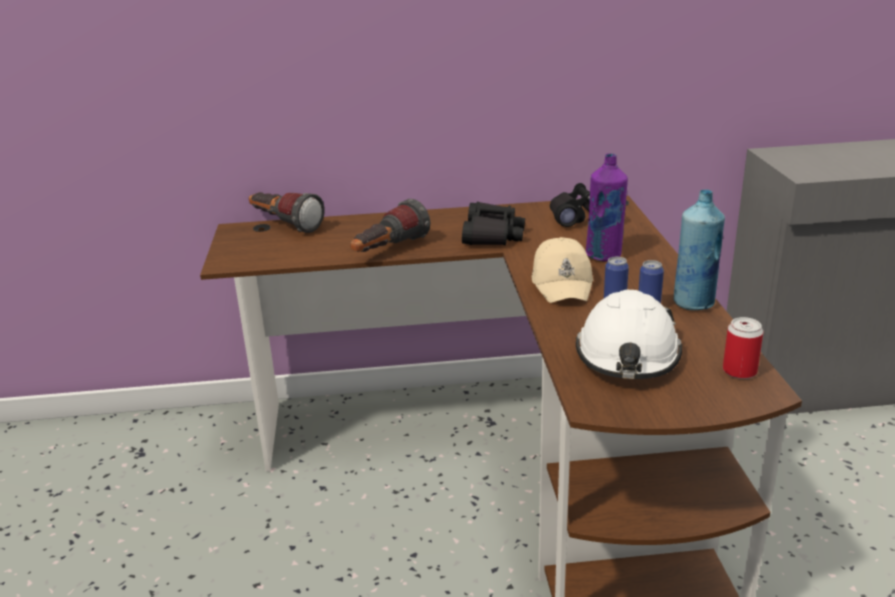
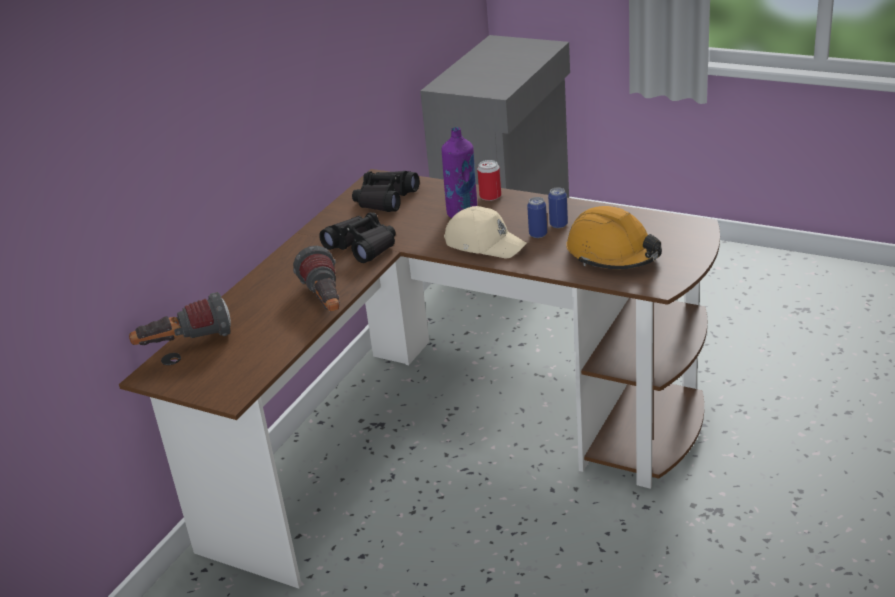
camera: 55 degrees left, 5 degrees up
white hard hat [576,290,682,379] -> orange hard hat [566,206,662,269]
blue bottle [674,190,725,310] -> none
can [723,317,764,379] -> can moved to [477,160,501,201]

